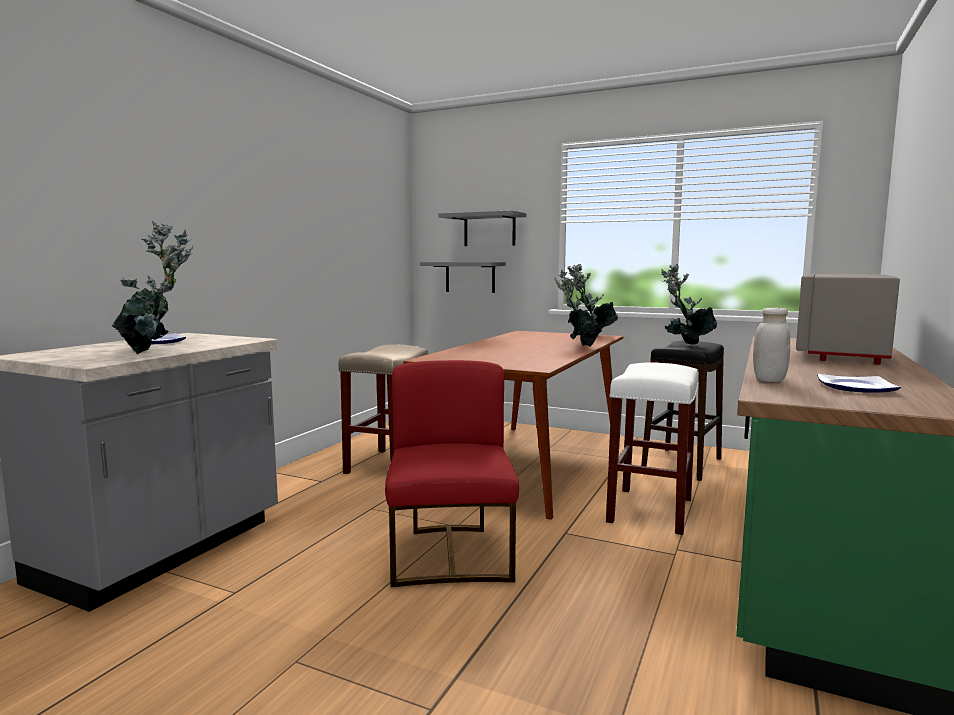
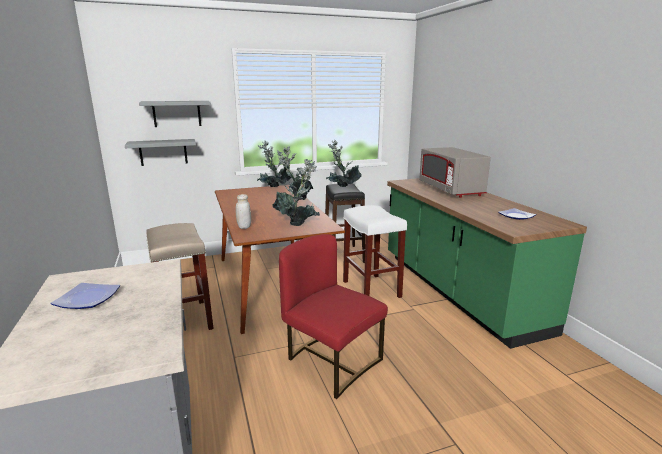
camera: 45 degrees left, 10 degrees up
potted plant [112,221,193,354] -> potted plant moved to [272,159,320,226]
white jar [753,307,790,382] -> white jar moved to [236,194,251,229]

